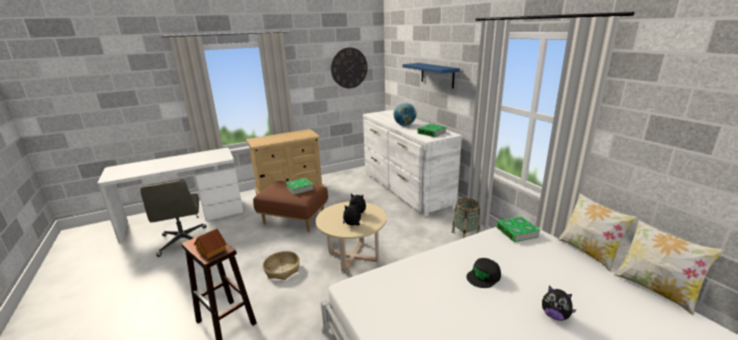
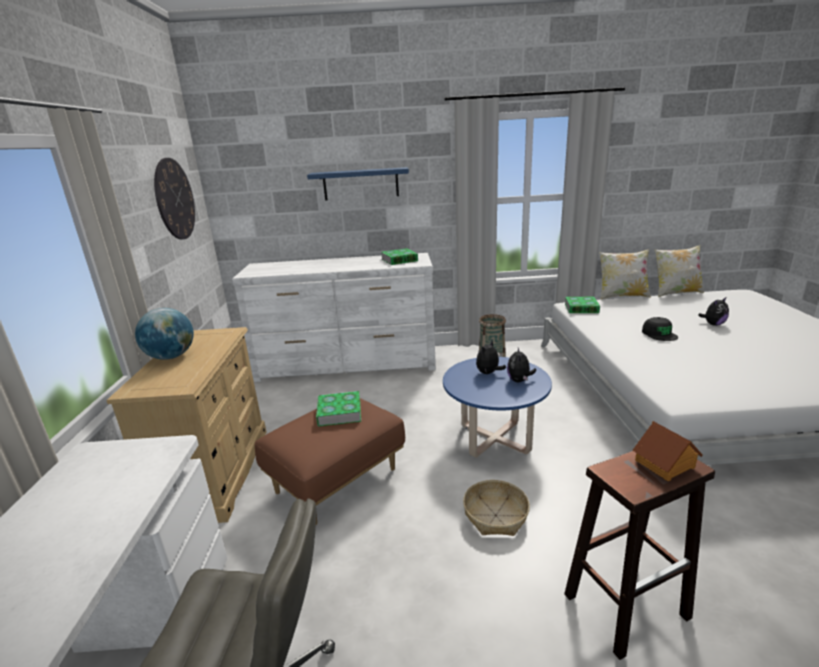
camera: 65 degrees left, 0 degrees up
beige coffee table [316,202,387,272] -> blue coffee table [443,357,552,458]
globe [394,103,416,126] -> globe moved to [135,308,194,360]

